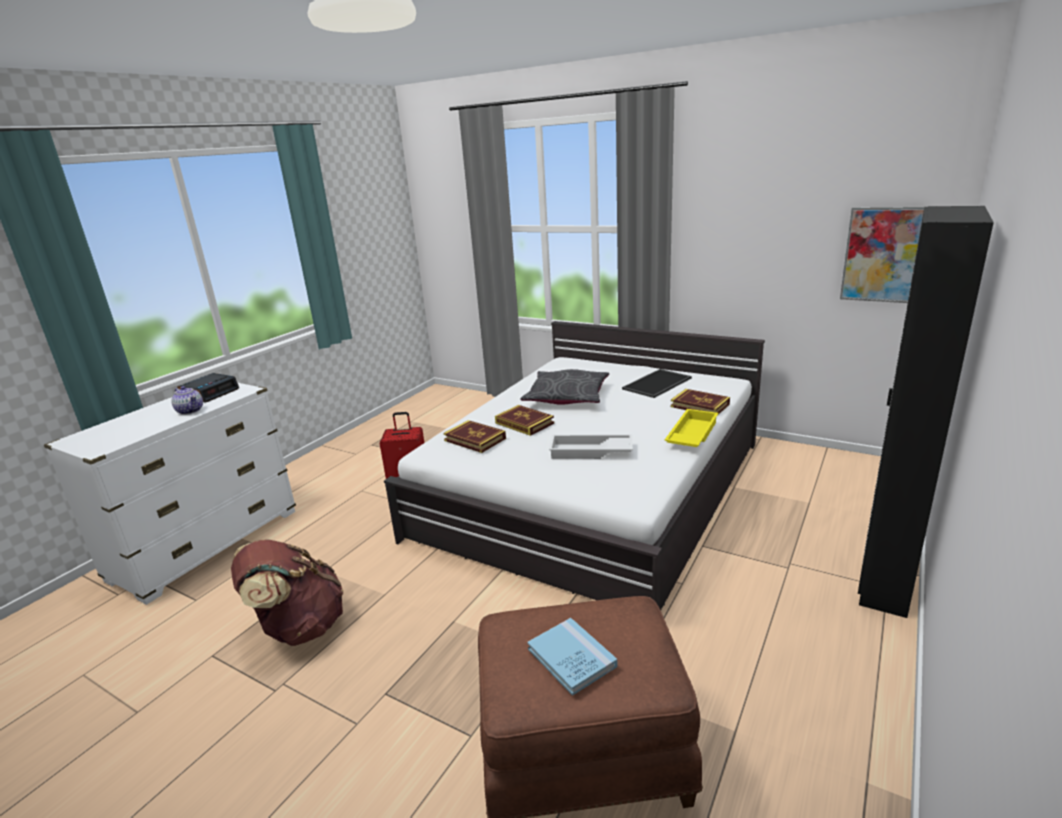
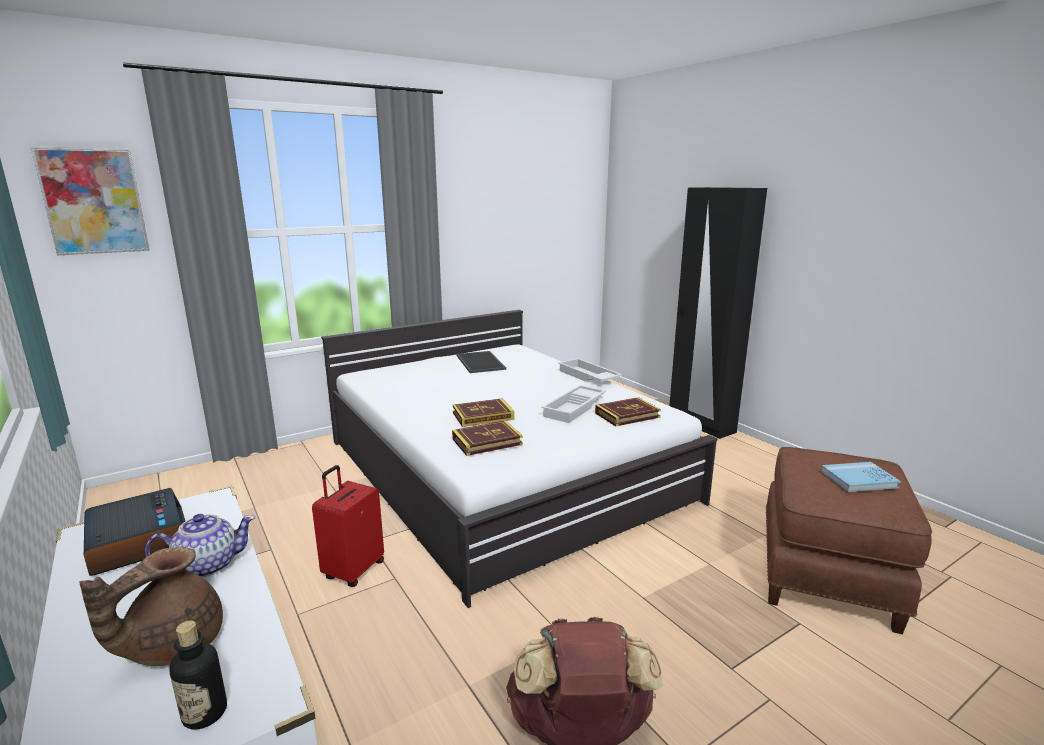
camera: 65 degrees left, 5 degrees down
grey pillow [520,369,609,405] -> none
yellow tray [664,409,718,447] -> white tray [558,358,622,382]
book [671,389,730,414] -> book moved to [595,397,661,427]
picture [840,207,924,303] -> picture moved to [31,147,150,255]
none -> brown teapot [80,547,223,666]
none -> bottle [169,620,227,730]

